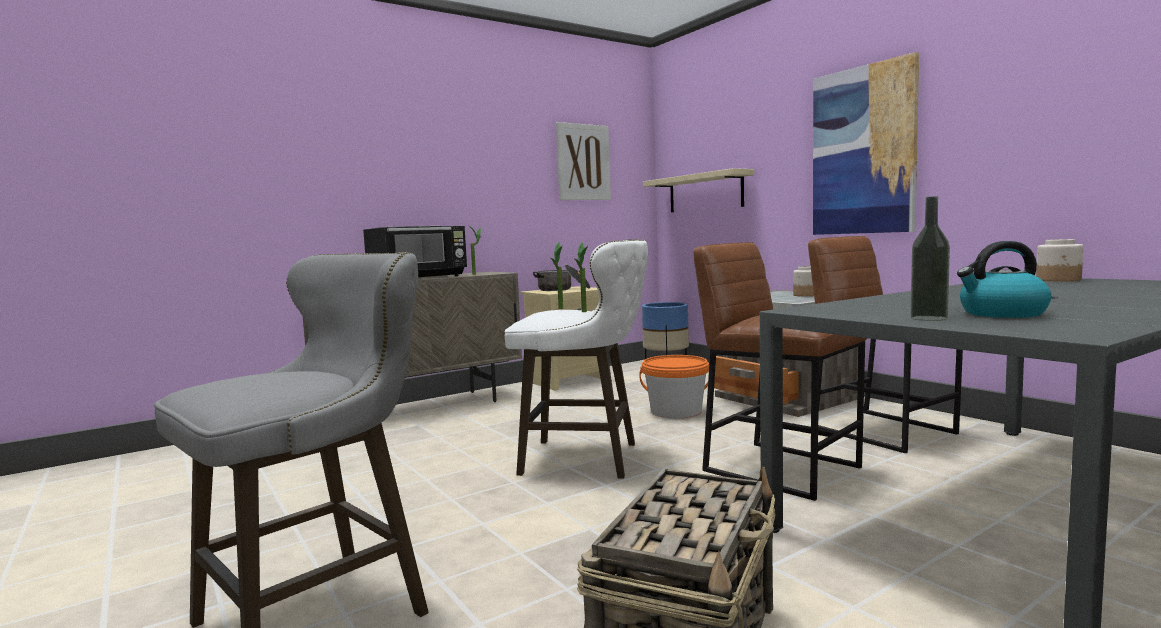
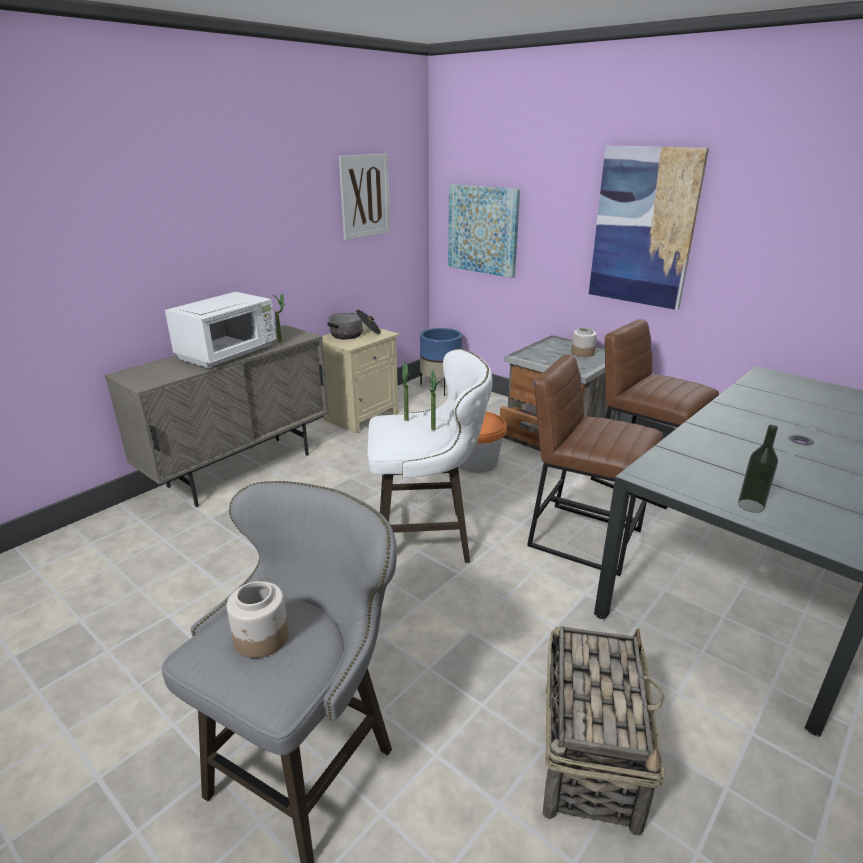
camera: 15 degrees left, 20 degrees up
black microwave [363,226,467,277] -> white microwave [165,292,276,369]
beige shelf [643,168,754,212] -> picture [448,184,520,278]
kettle [957,241,1051,318] -> none
jar [1036,239,1083,281] -> jar moved to [227,581,288,658]

